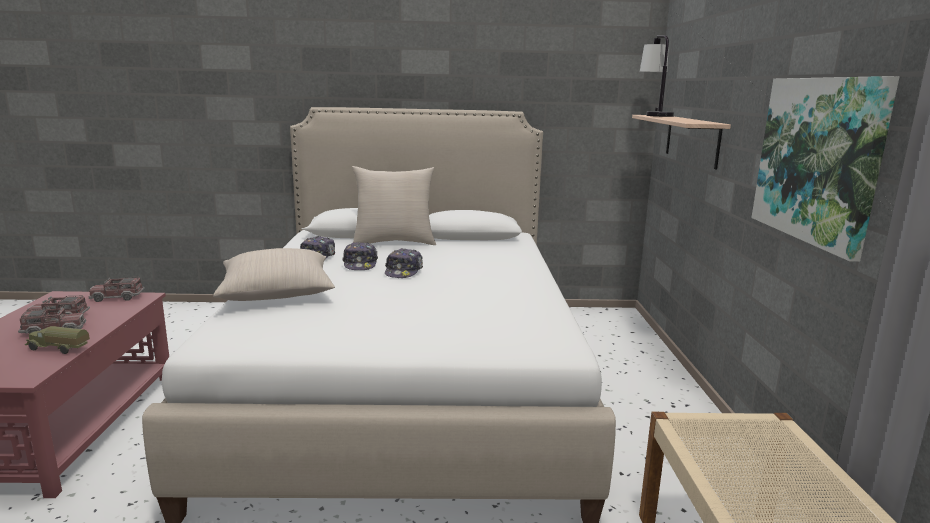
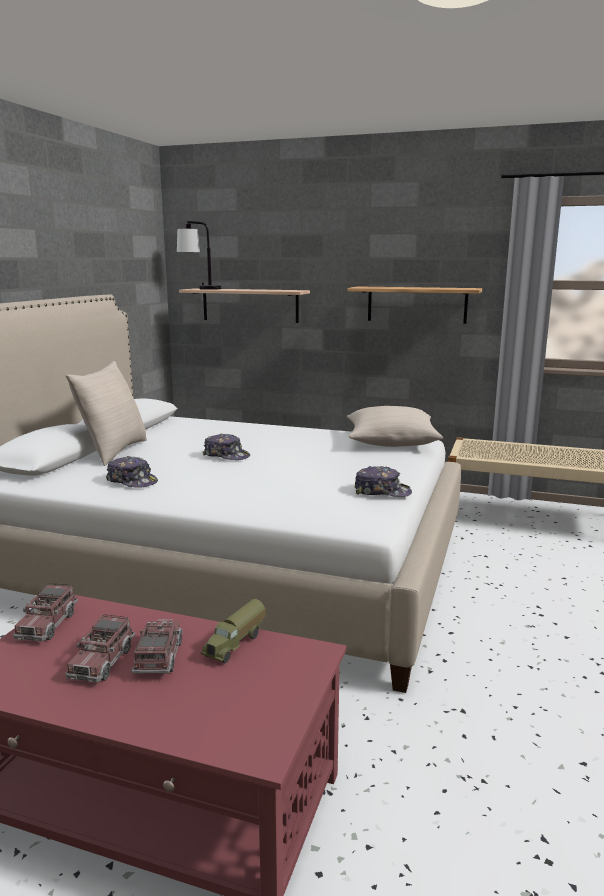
camera: 70 degrees left, 0 degrees up
beige pillow [213,248,335,301] -> beige pillow moved to [347,406,443,447]
cap [342,242,378,270] -> cap moved to [354,466,412,497]
picture [751,76,899,262] -> shelf [348,286,482,324]

